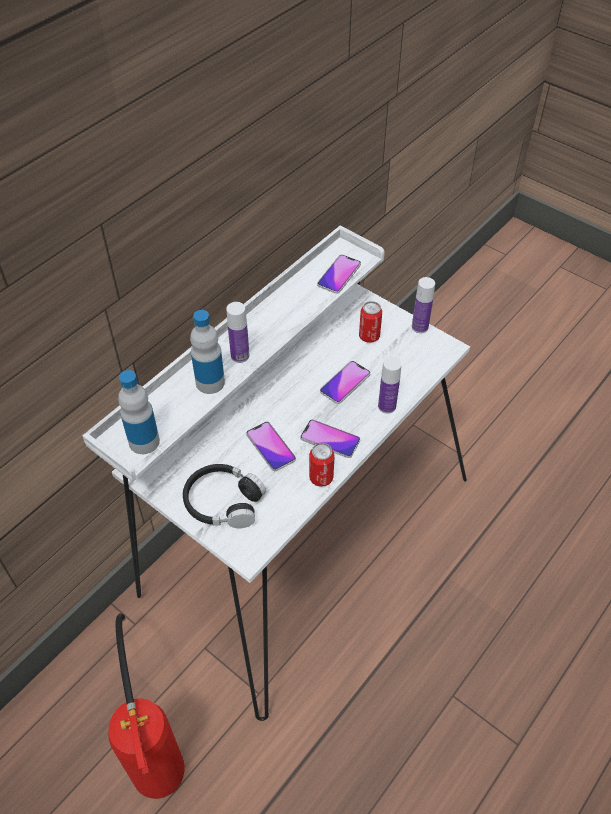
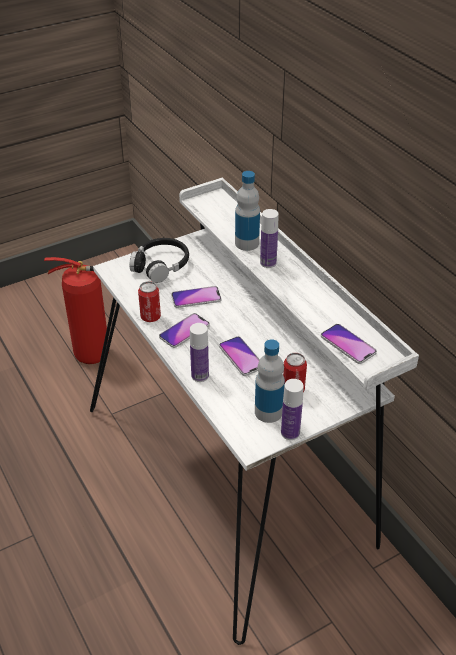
camera: 110 degrees right, 10 degrees down
bottle [118,370,160,454] -> bottle moved to [255,339,285,423]

